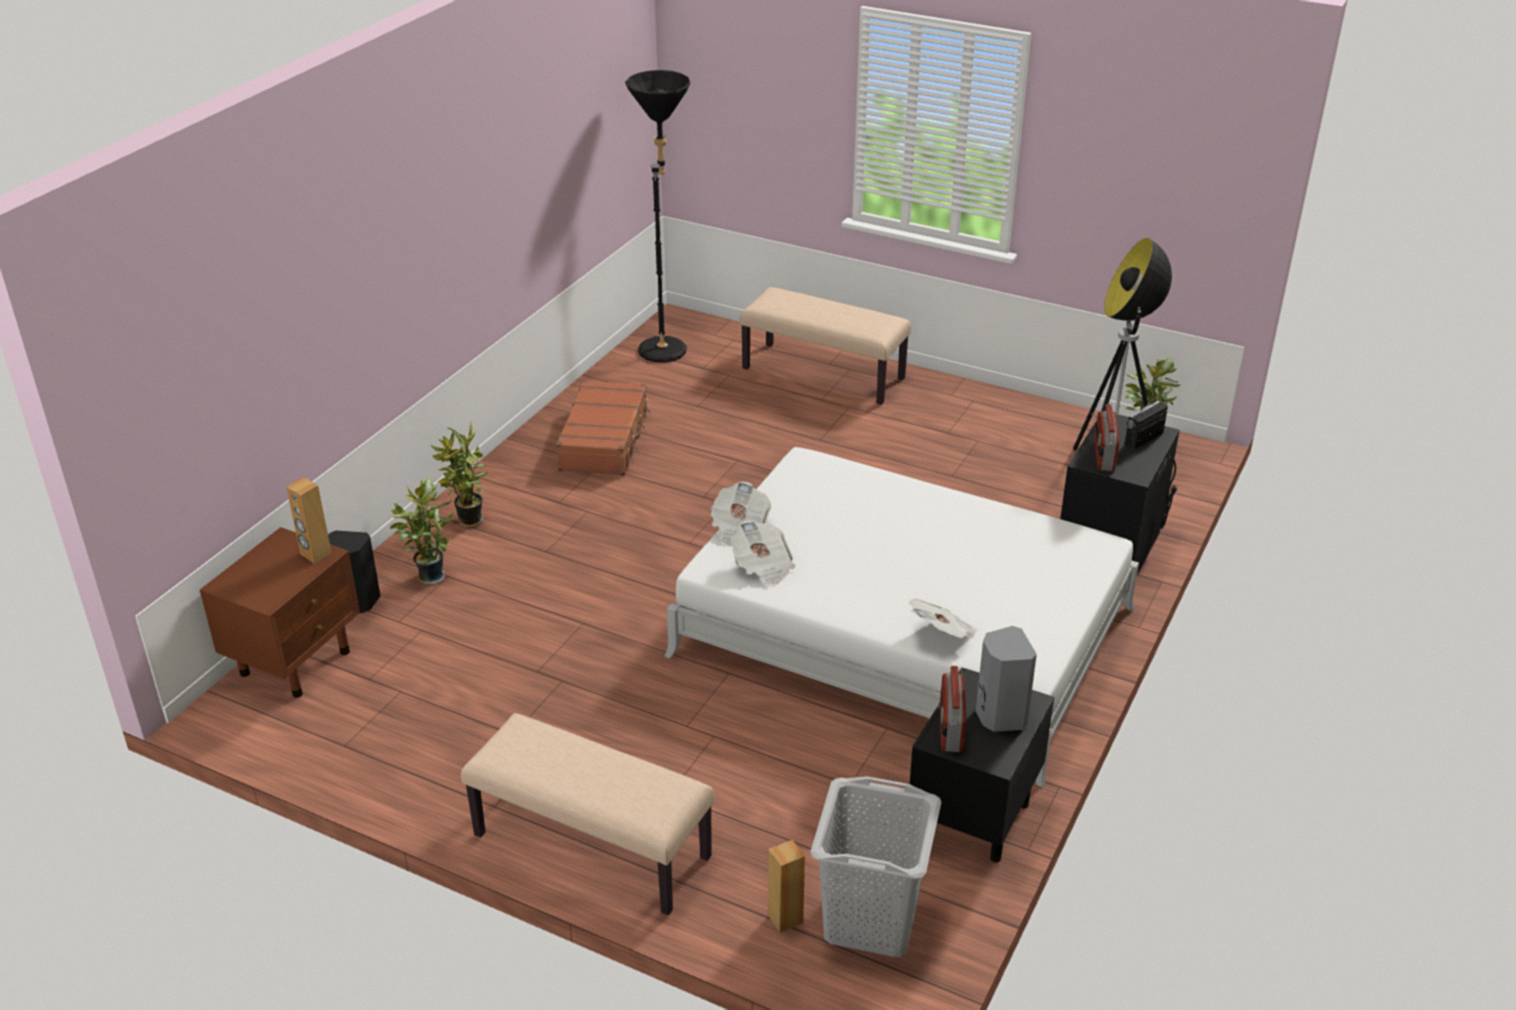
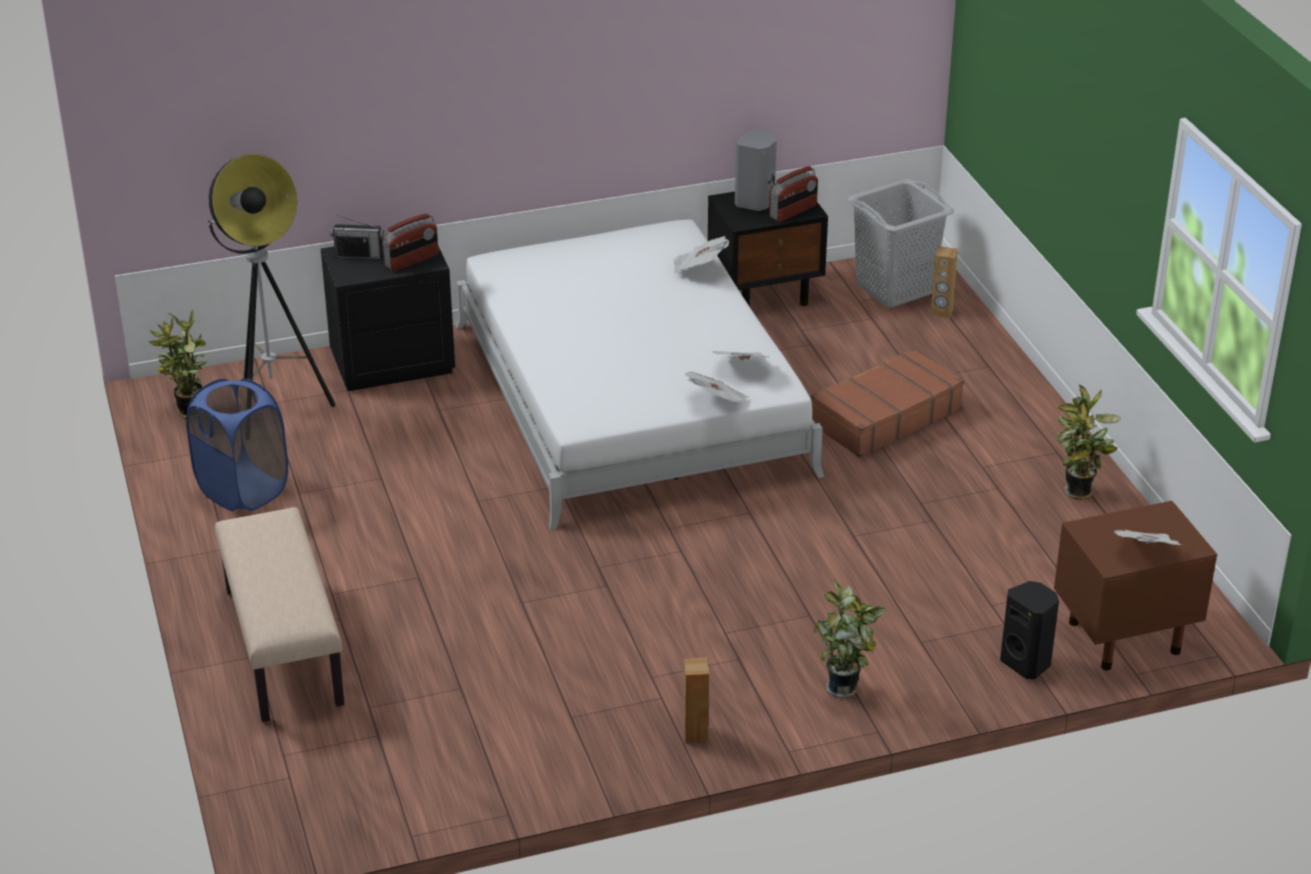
camera: 135 degrees left, 0 degrees up
brown speaker [286,477,332,563] -> brown speaker moved to [683,657,709,744]
potted plant [390,477,454,585] -> potted plant moved to [1057,384,1121,500]
beige bench [461,713,714,916] -> none
brown suitcase [556,380,651,476] -> brown suitcase moved to [811,348,964,458]
black floor lamp [625,70,690,363] -> none
none -> blue laundry basket [186,378,288,511]
none -> newspaper [1114,530,1182,545]

